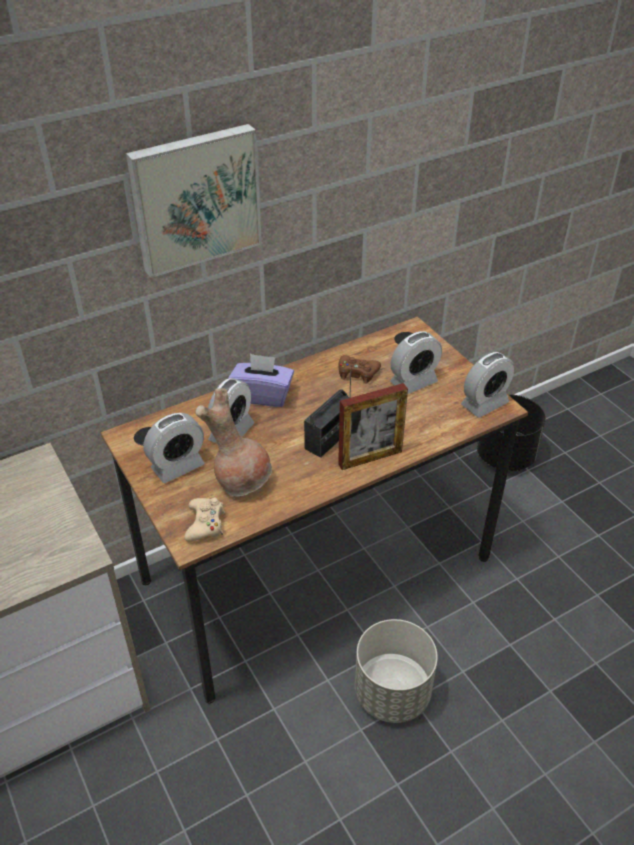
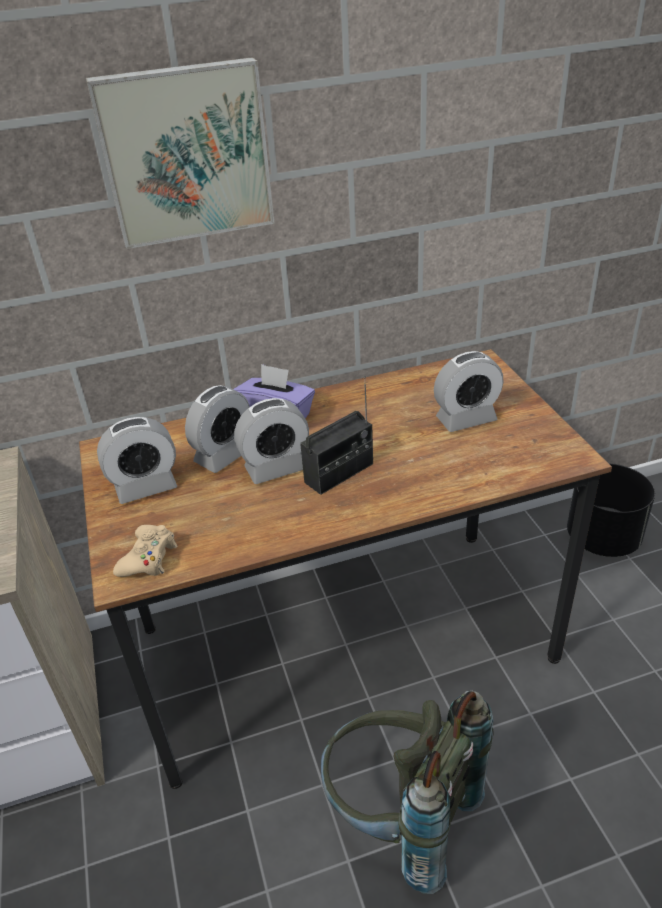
camera: 15 degrees right, 5 degrees down
brown vase [195,389,272,497] -> none
brown game controller [338,355,381,384] -> none
picture frame [338,383,408,470] -> none
grey planter [355,619,438,723] -> grey backpack [321,691,494,894]
alarm clock [461,352,514,418] -> alarm clock moved to [234,398,309,484]

